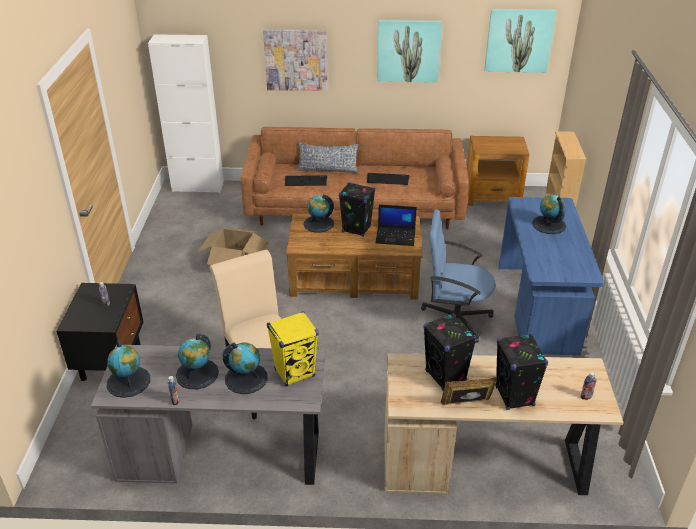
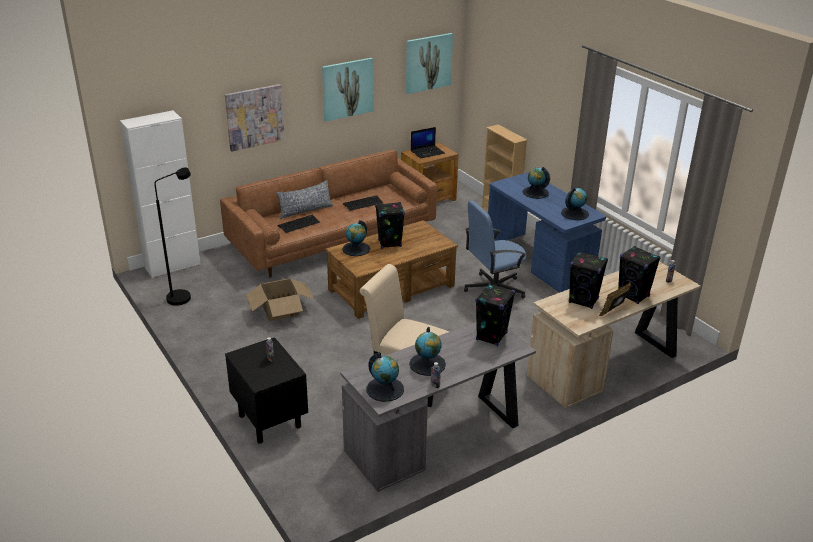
camera: 35 degrees left, 5 degrees down
globe [222,342,268,394] -> globe moved to [561,187,589,220]
yellow speaker [267,311,318,387] -> black speaker [475,283,515,346]
laptop [375,205,417,246] -> laptop moved to [411,127,445,159]
none -> black floor lamp [154,168,191,306]

